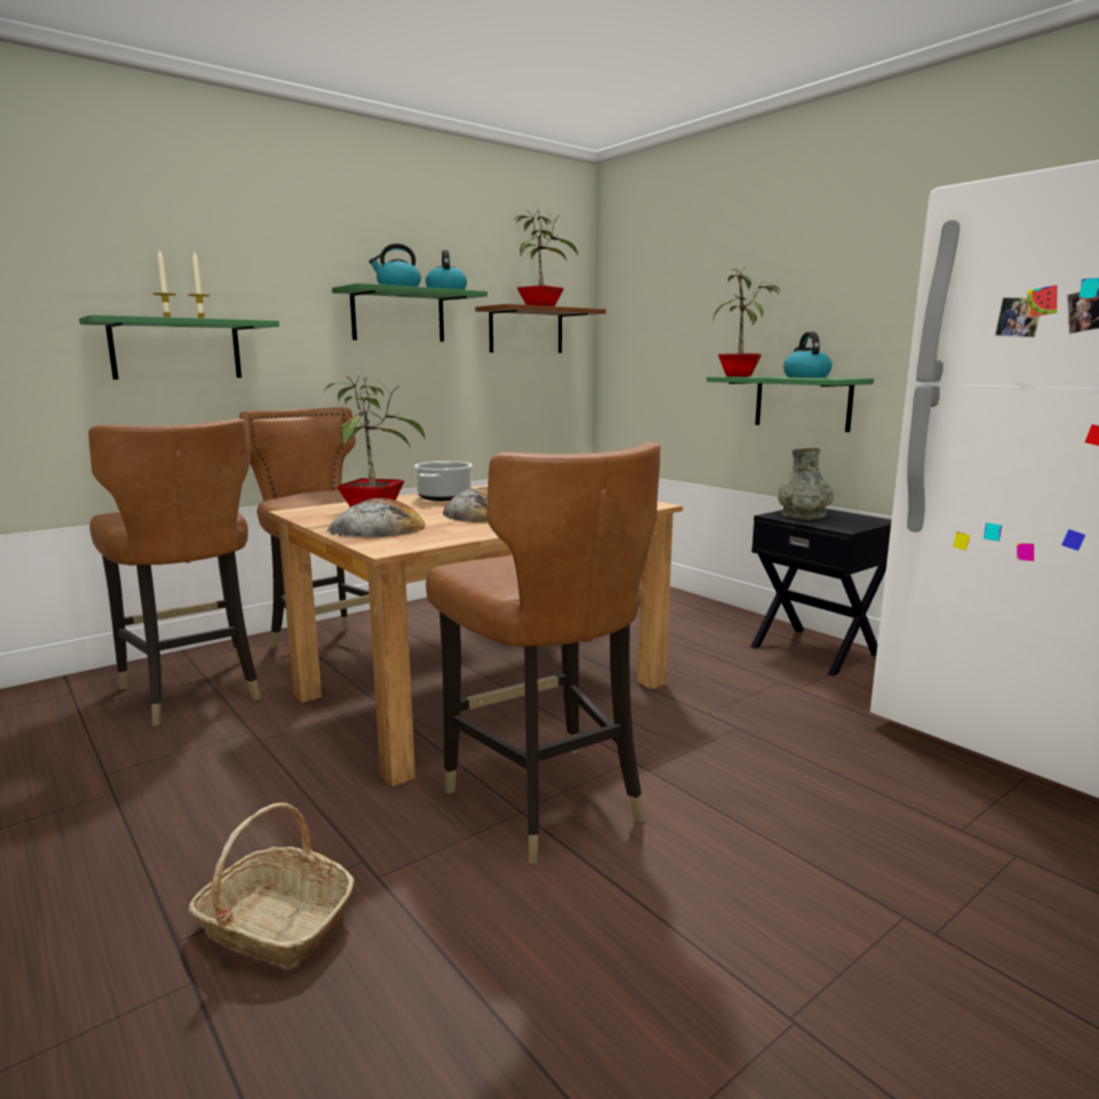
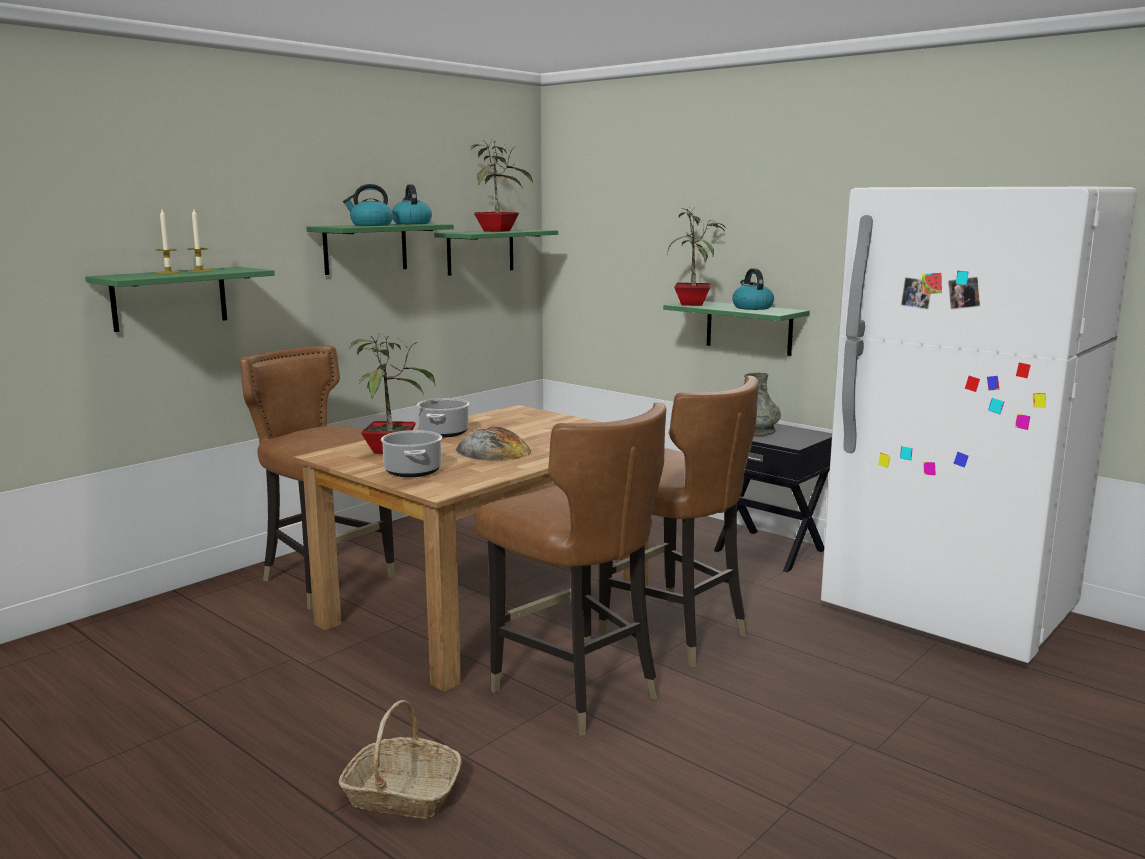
camera: 10 degrees left, 0 degrees up
brown chair [88,419,261,726] -> brown chair moved to [599,376,759,668]
bread [327,498,426,538] -> cooking pot [381,430,442,477]
brown shelf [475,304,606,353] -> green shelf [434,229,558,276]

